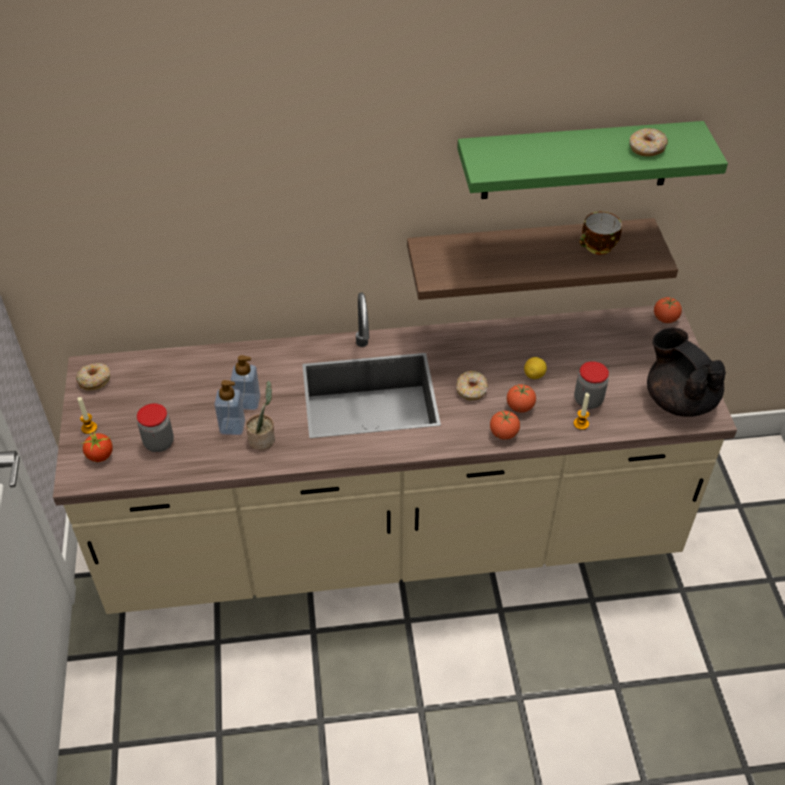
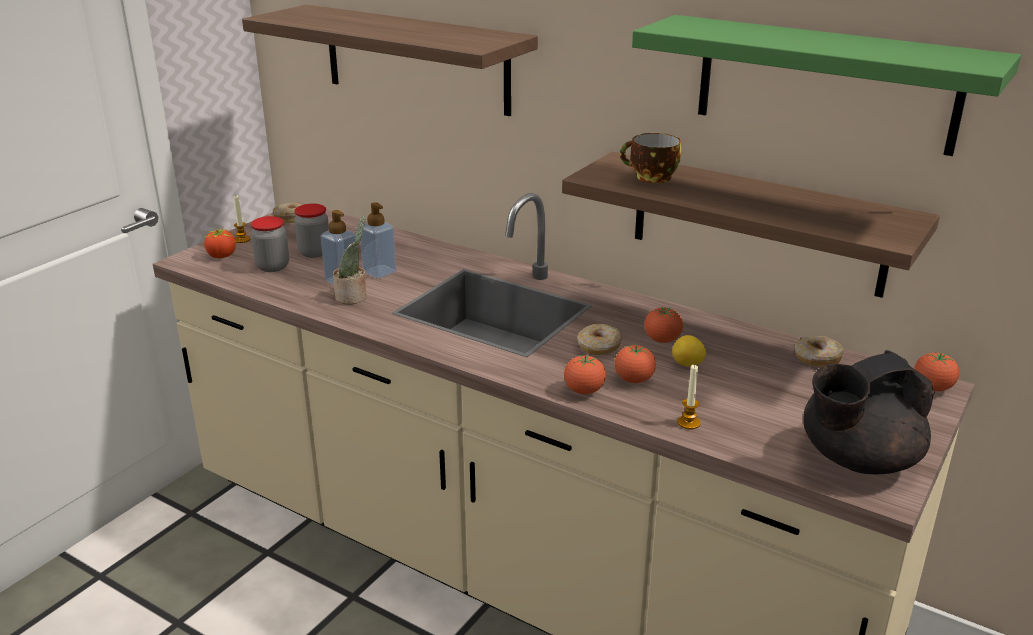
camera: 40 degrees right, 20 degrees down
jar [574,361,609,409] -> jar moved to [294,204,329,258]
cup [579,212,622,255] -> cup moved to [620,133,681,183]
donut [630,128,668,157] -> donut moved to [794,336,843,367]
black teapot [647,328,726,417] -> black teapot turned 120 degrees counterclockwise [803,350,935,474]
none -> shelf [242,4,538,116]
none -> tomato [644,306,683,343]

